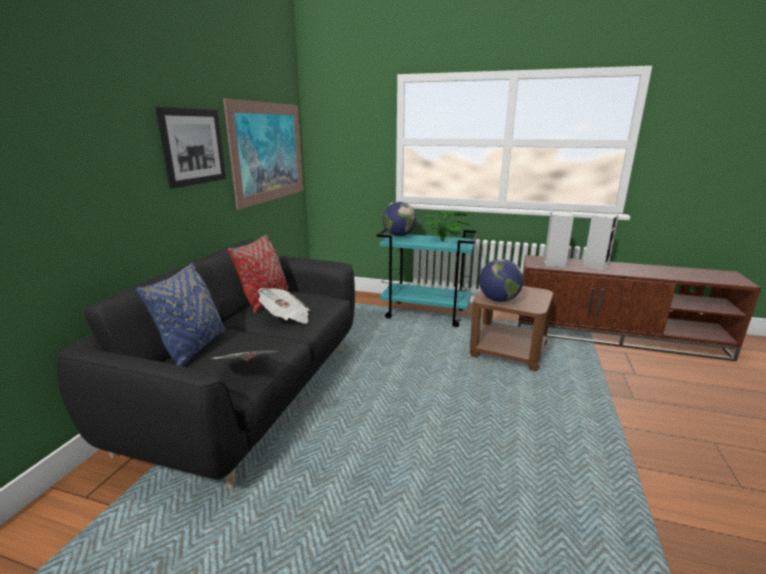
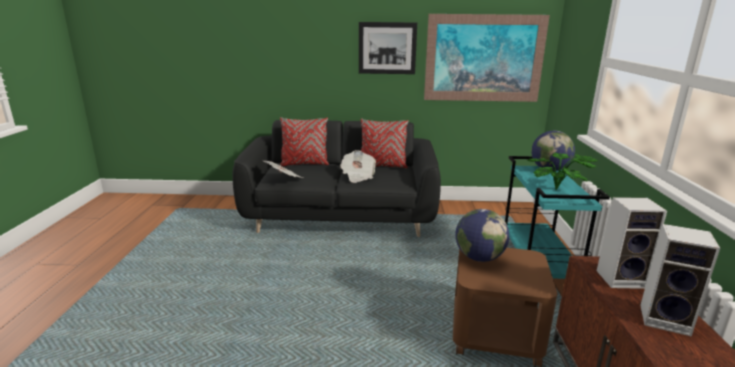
camera: 75 degrees right, 0 degrees up
blue pillow [136,263,225,366] -> red pillow [280,117,329,166]

